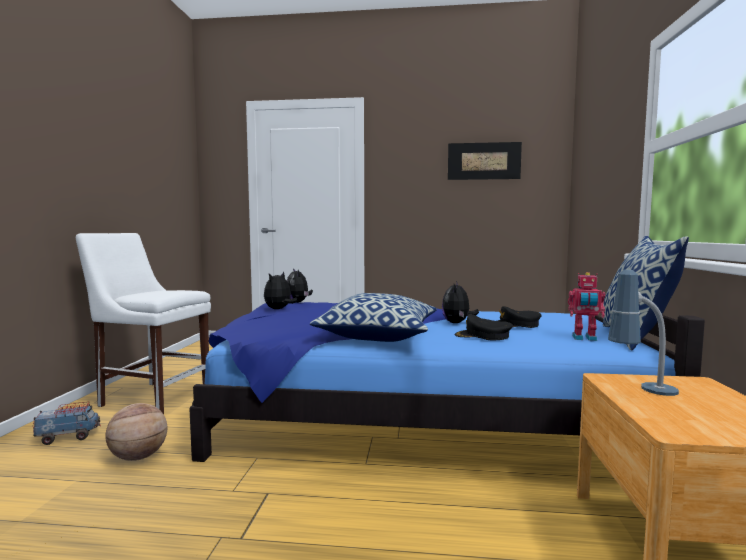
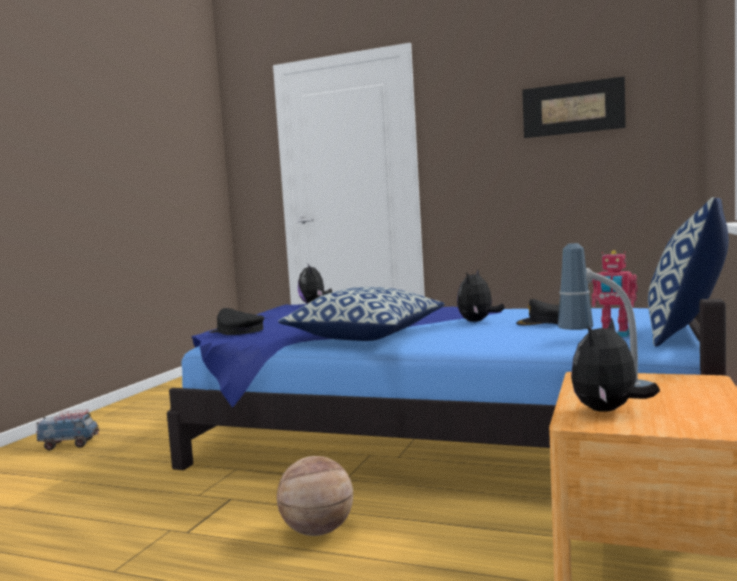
camera: 15 degrees right, 0 degrees up
white chair [76,233,211,414] -> none
basketball [105,403,167,461] -> basketball moved to [277,456,353,536]
plush toy [264,272,298,309] -> plush toy moved to [571,317,660,412]
black cap [454,314,513,340] -> black cap moved to [209,308,264,335]

